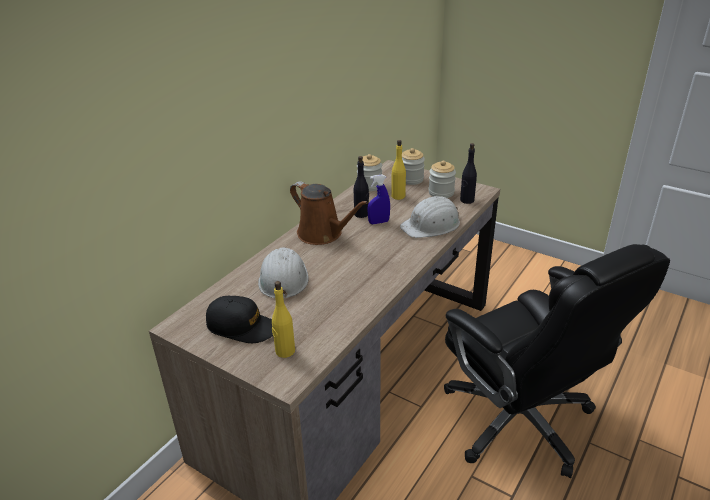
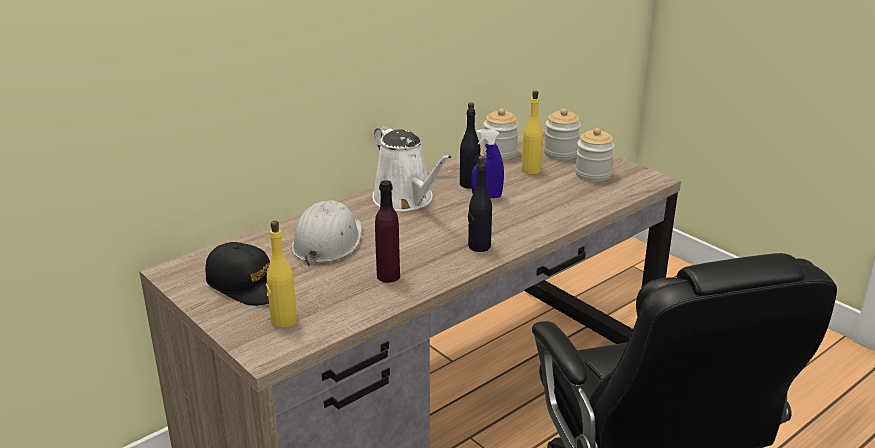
camera: 15 degrees right, 5 degrees down
brown watering can [290,181,368,245] -> white watering can [372,125,452,211]
white hard hat [400,196,460,238] -> none
black bottle [460,143,477,204] -> black bottle moved to [468,156,492,252]
none -> purple bottle [375,180,400,283]

